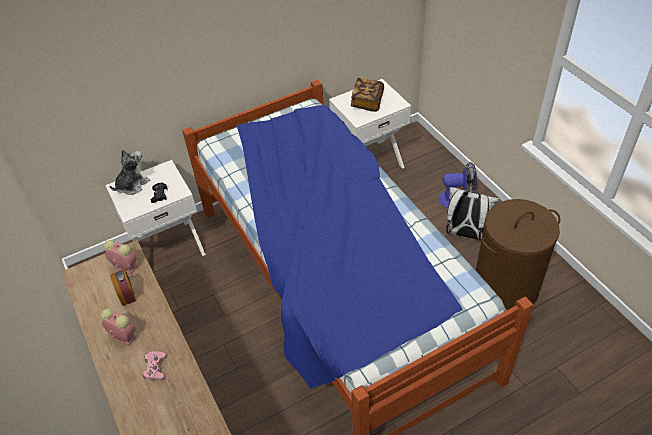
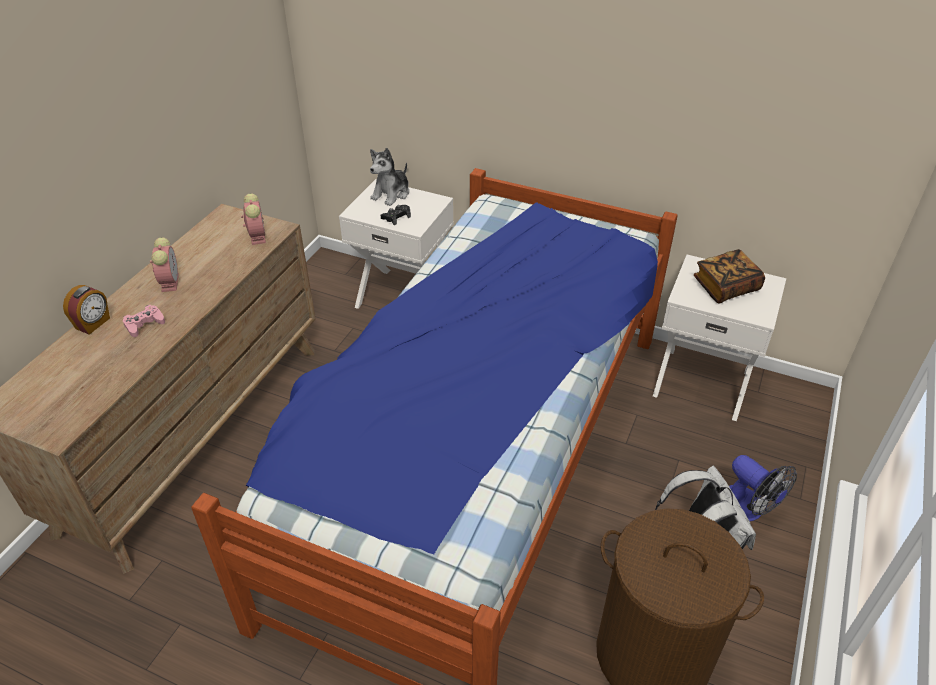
camera: 50 degrees right, 5 degrees down
plush toy [109,149,150,195] -> plush toy turned 120 degrees clockwise [370,148,409,206]
alarm clock [110,270,136,306] -> alarm clock moved to [63,285,110,335]

